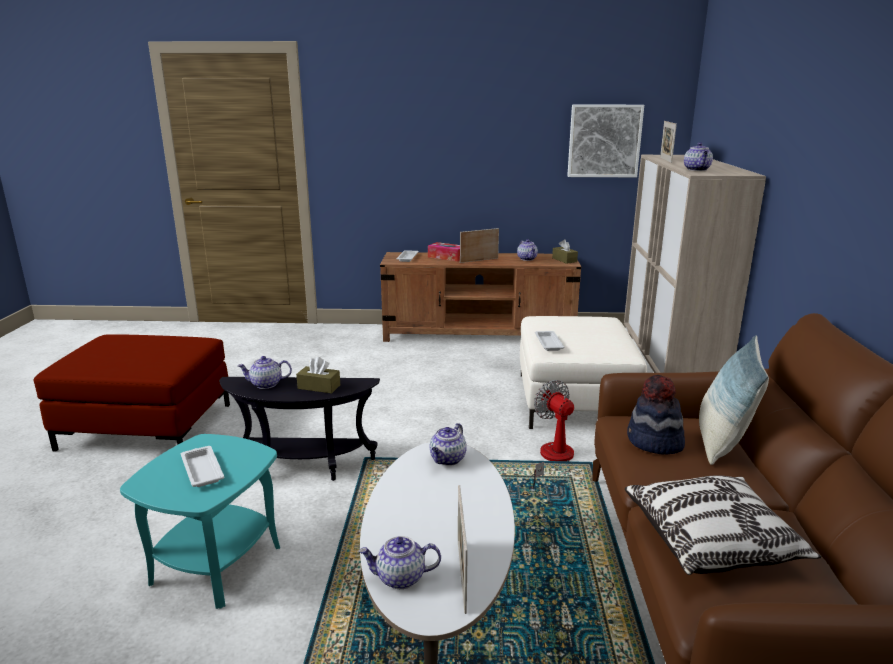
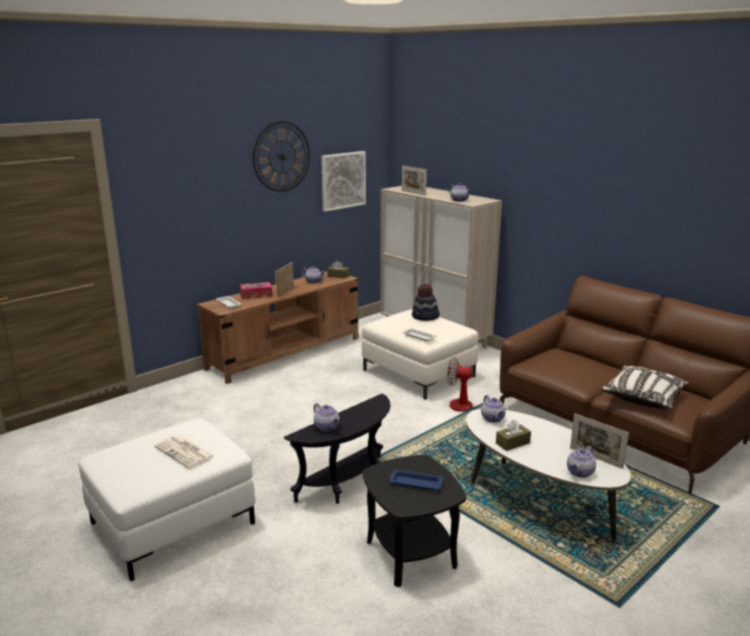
camera: 45 degrees left, 0 degrees up
red ottoman [34,334,230,452] -> white ottoman [78,418,255,581]
turquoise side table [120,434,280,609] -> black side table [363,455,466,587]
white tray [181,446,224,487] -> blue tray [389,470,444,491]
teapot [237,356,292,389] -> teapot turned 75 degrees counterclockwise [314,403,339,432]
brown tissue box [296,357,340,394] -> brown tissue box moved to [496,419,531,451]
hat [627,375,685,455] -> hat moved to [412,284,440,321]
pillow [699,335,769,465] -> none
none -> newspaper [154,435,215,469]
none -> wall clock [253,121,310,192]

